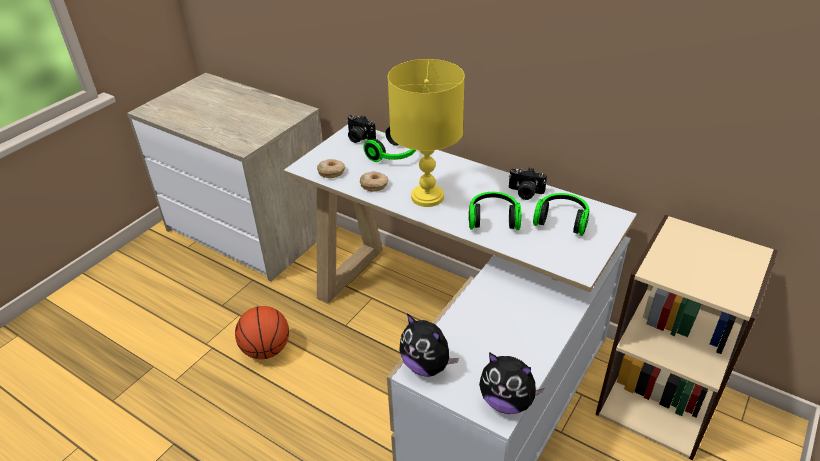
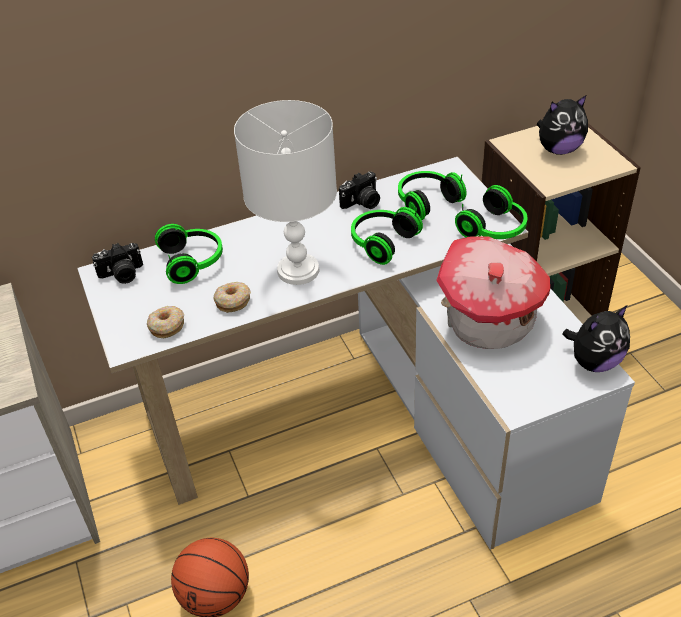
camera: 55 degrees left, 5 degrees up
yellow table lamp [388,59,465,207] -> white table lamp [234,100,337,285]
plush toy [399,313,459,377] -> plush toy moved to [536,95,588,155]
none -> toy house [436,236,550,349]
none -> headphones [455,185,528,239]

